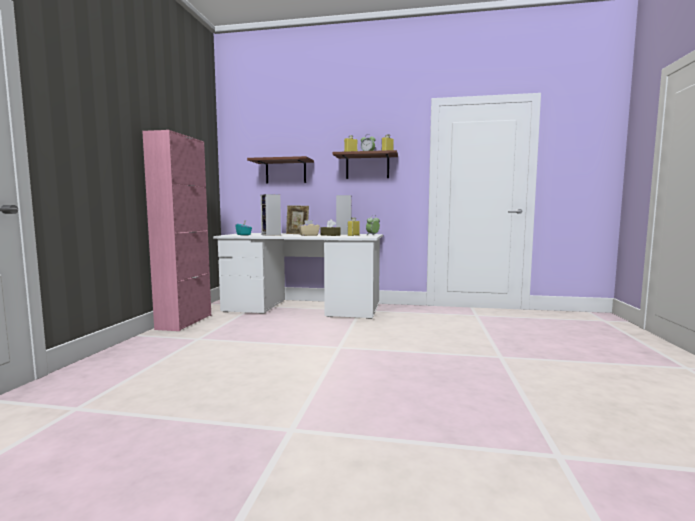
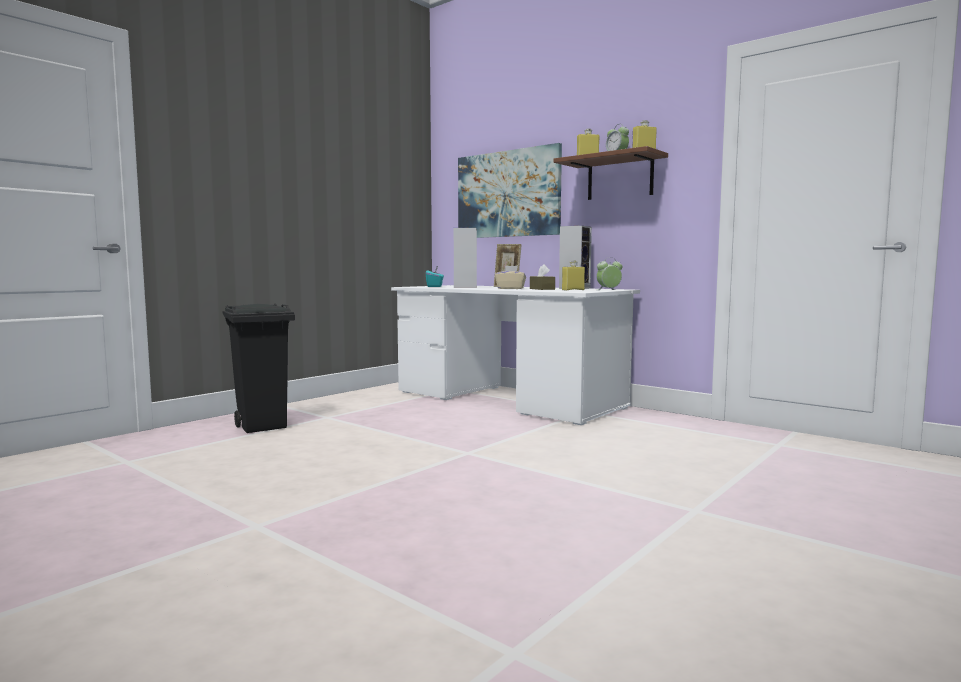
camera: 30 degrees right, 0 degrees up
pink cabinet [142,130,211,331] -> none
brown shelf [247,156,314,183] -> picture [458,143,562,238]
none -> black trash can [222,304,295,433]

